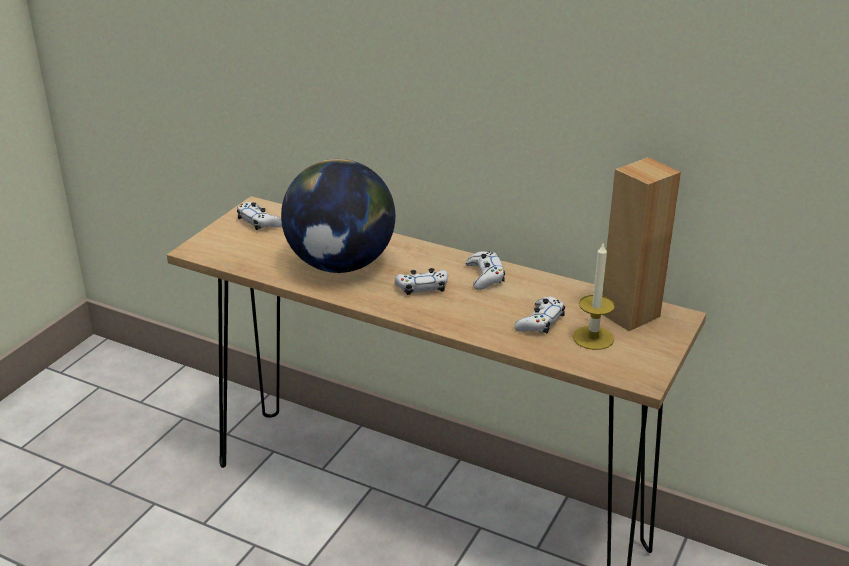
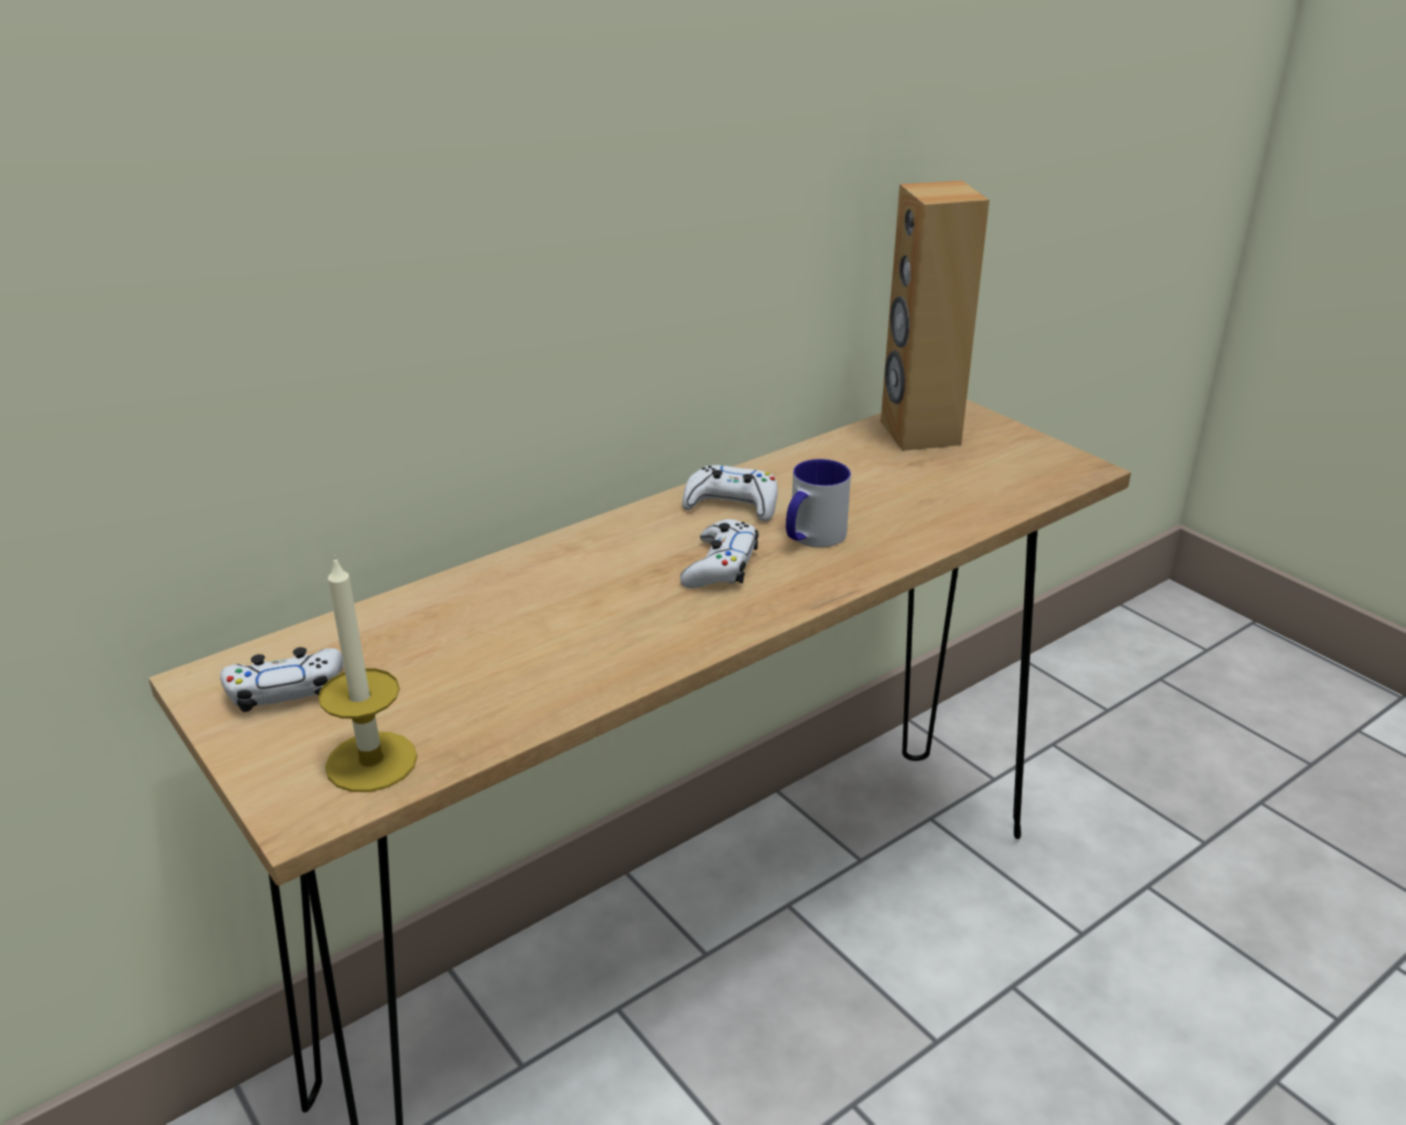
camera: 65 degrees left, 0 degrees up
globe [281,159,395,273] -> none
white game controller [514,297,565,334] -> none
candle [573,244,615,350] -> candle moved to [318,555,417,792]
none -> mug [786,459,851,547]

